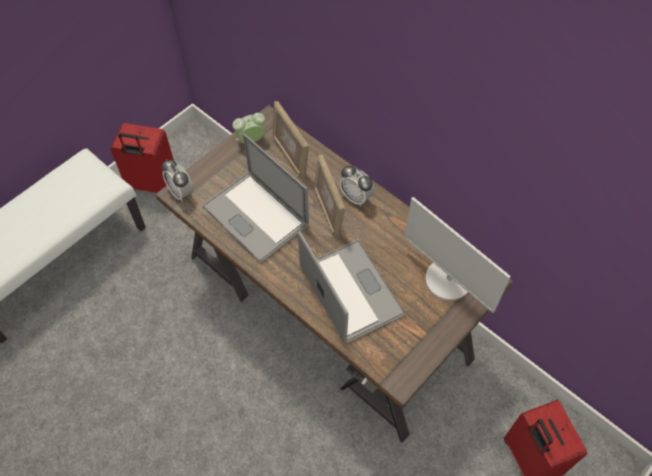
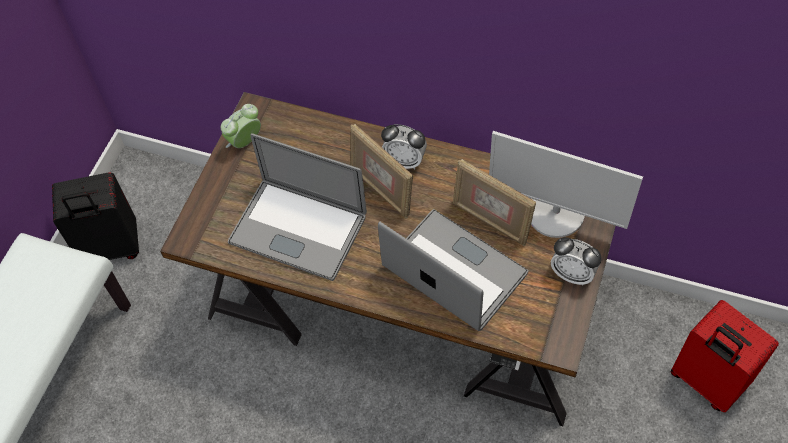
camera: 20 degrees left, 0 degrees up
red suitcase [111,123,174,193] -> black suitcase [52,172,139,260]
alarm clock [161,159,194,202] -> alarm clock moved to [551,237,602,286]
picture frame [272,101,309,180] -> picture frame moved to [453,159,536,246]

